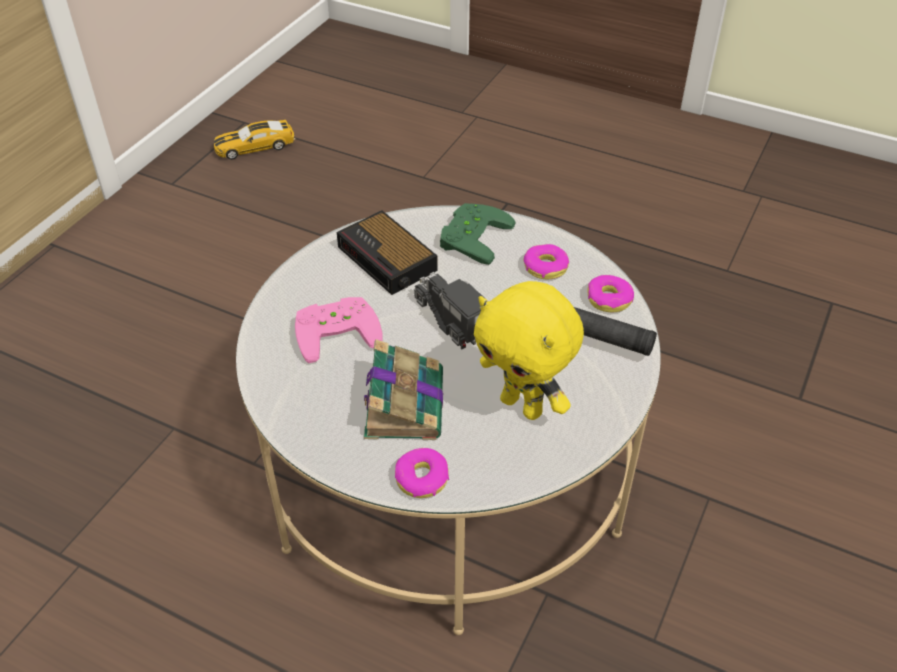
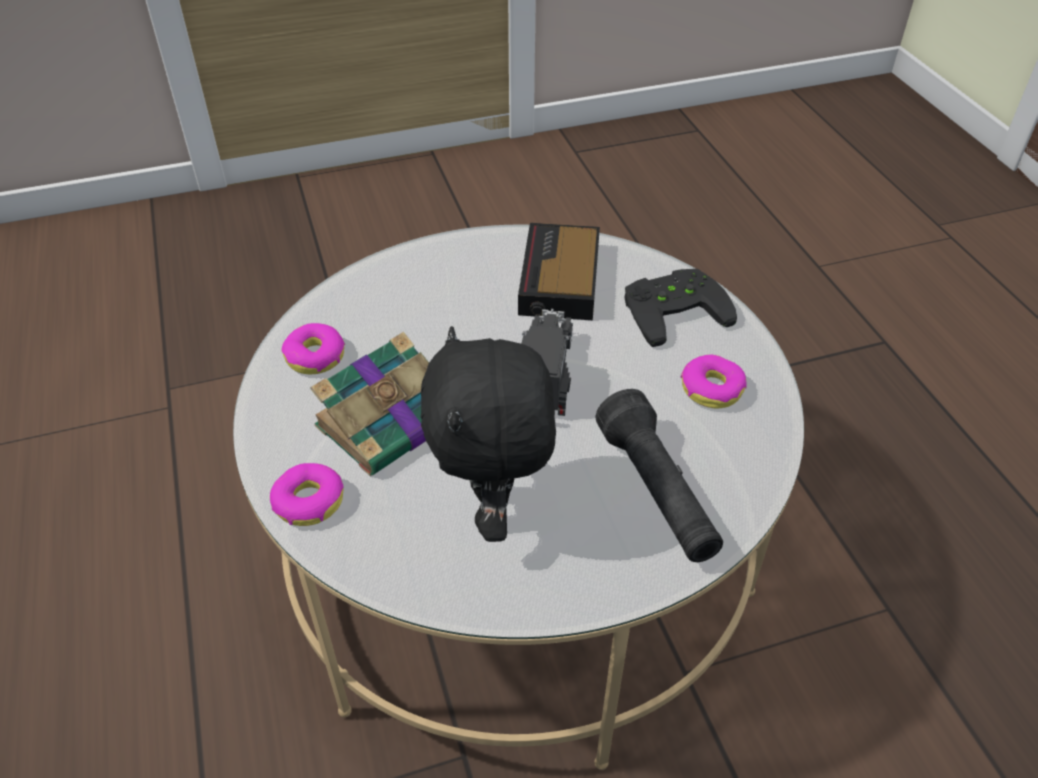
camera: 45 degrees right, 0 degrees up
toy car [214,120,295,160] -> none
pink game controller [295,297,383,363] -> none
green game controller [440,203,516,265] -> black game controller [624,269,737,347]
yellow plush toy [474,281,584,420] -> black plush toy [421,326,556,542]
donut [587,275,634,312] -> donut moved to [282,323,345,375]

